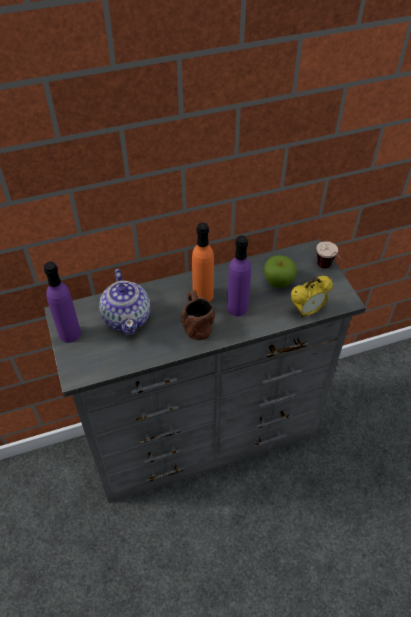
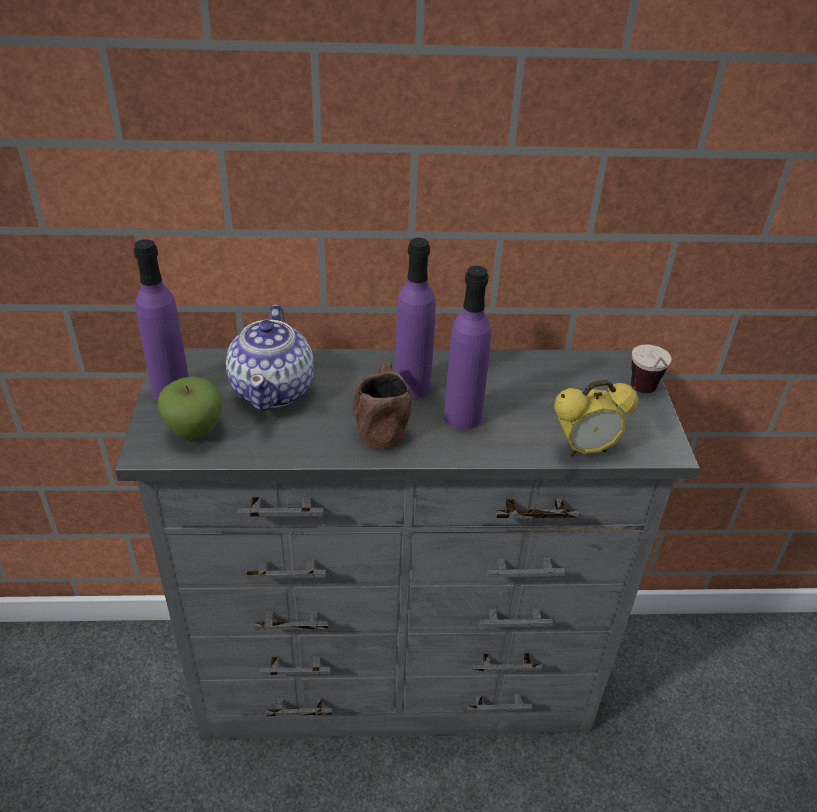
camera: 15 degrees right, 10 degrees down
orange bottle [192,223,214,302] -> purple bottle [395,238,436,398]
apple [264,255,297,288] -> apple moved to [158,377,222,439]

